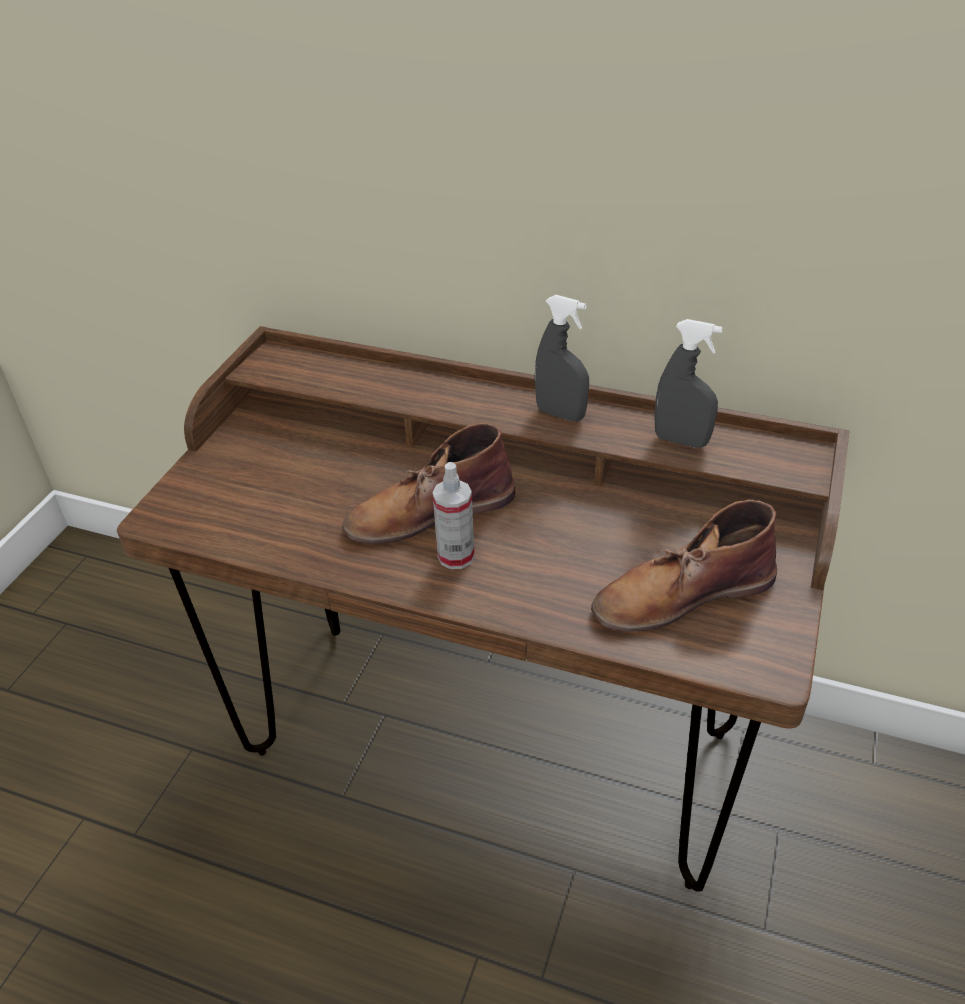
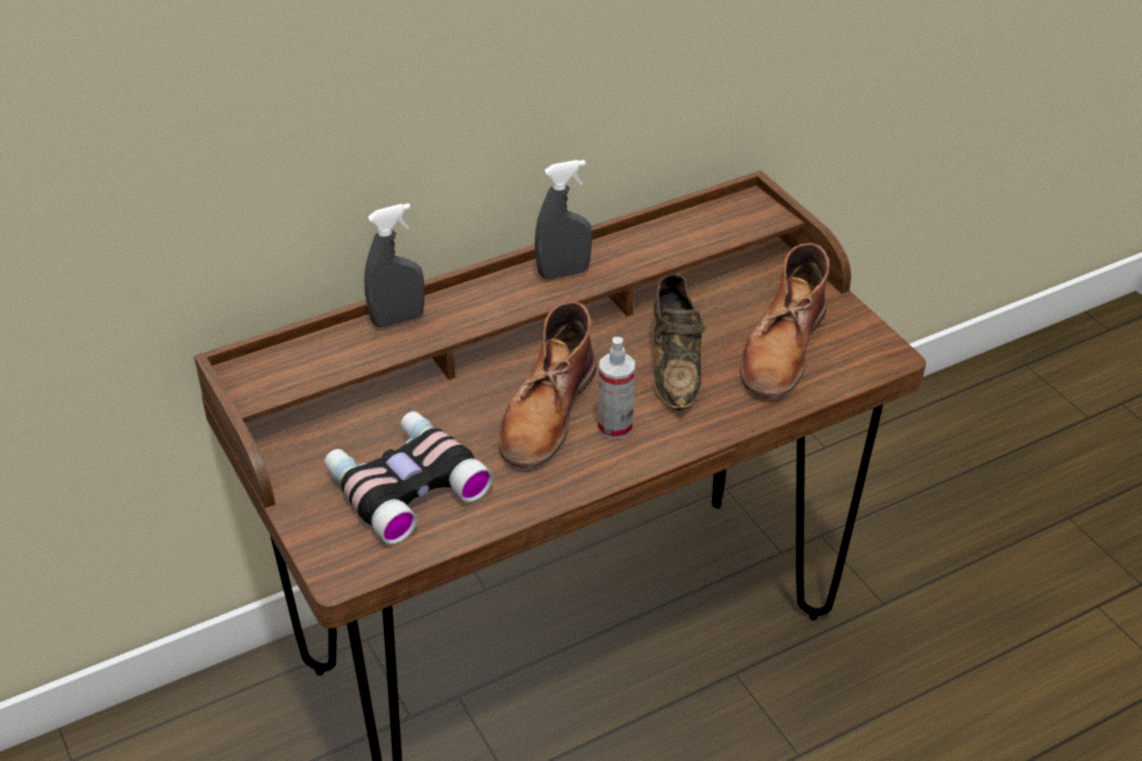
camera: 50 degrees left, 0 degrees up
grey spray bottle [654,319,723,448] -> grey spray bottle moved to [364,203,424,328]
none -> binoculars [324,411,494,545]
none -> brown shoe [653,274,706,411]

